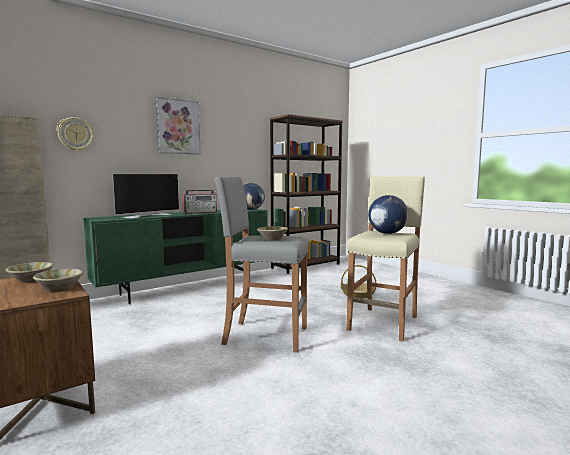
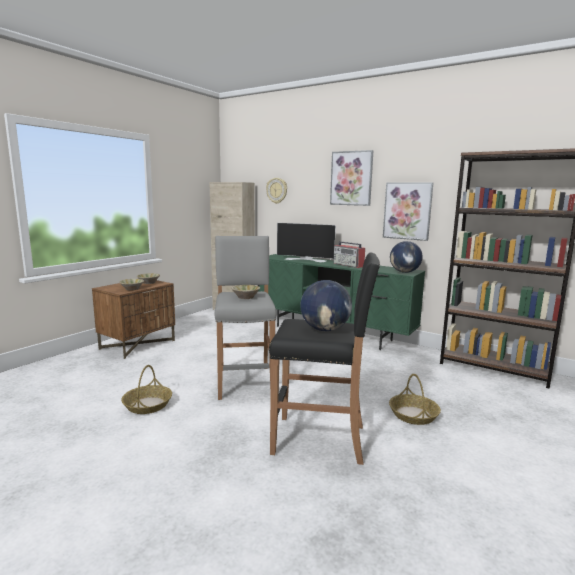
camera: 70 degrees right, 5 degrees up
beige stool [346,176,425,342] -> black stool [269,253,380,465]
none -> basket [121,365,172,414]
none -> picture [383,182,433,241]

